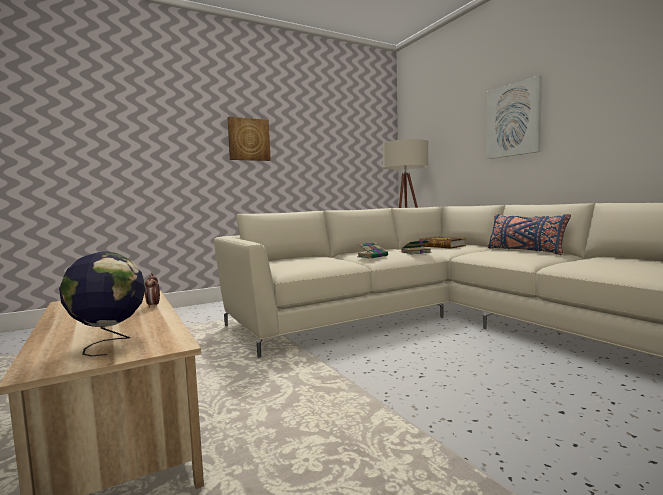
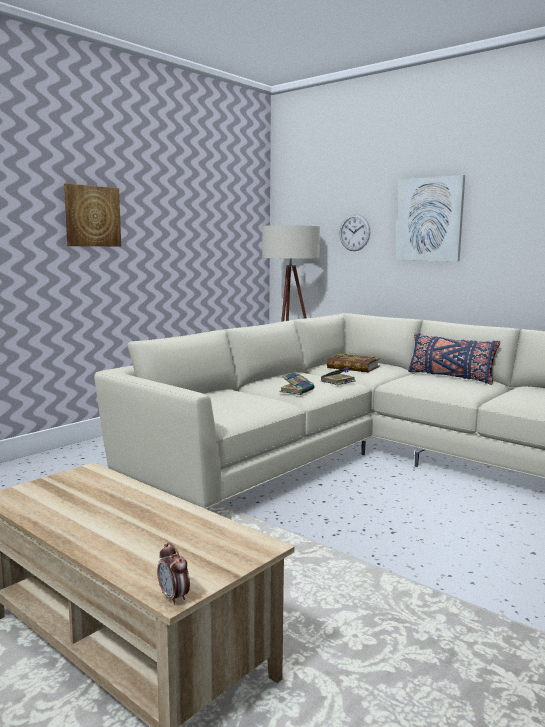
camera: 20 degrees left, 5 degrees up
globe [59,251,146,357] -> none
alarm clock [145,273,160,308] -> alarm clock moved to [157,542,190,605]
none -> wall clock [339,214,370,251]

